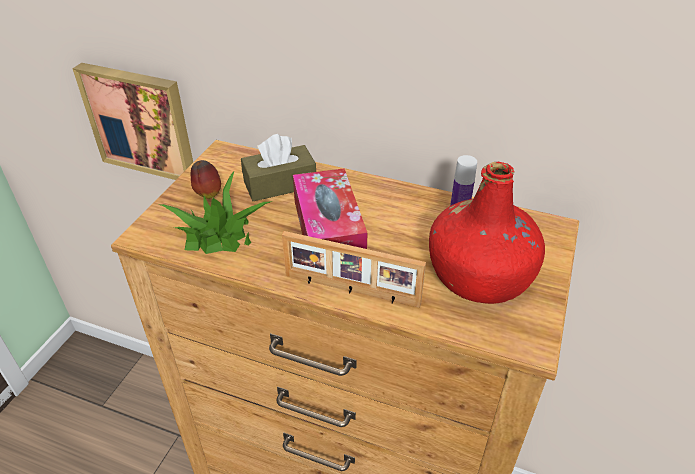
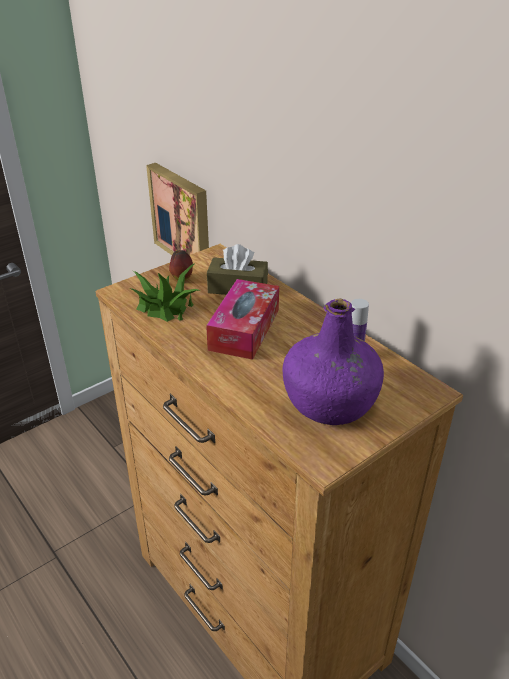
camera: 30 degrees right, 5 degrees down
picture frame [282,231,426,308] -> none
red bottle [429,162,545,304] -> purple bottle [283,298,384,425]

